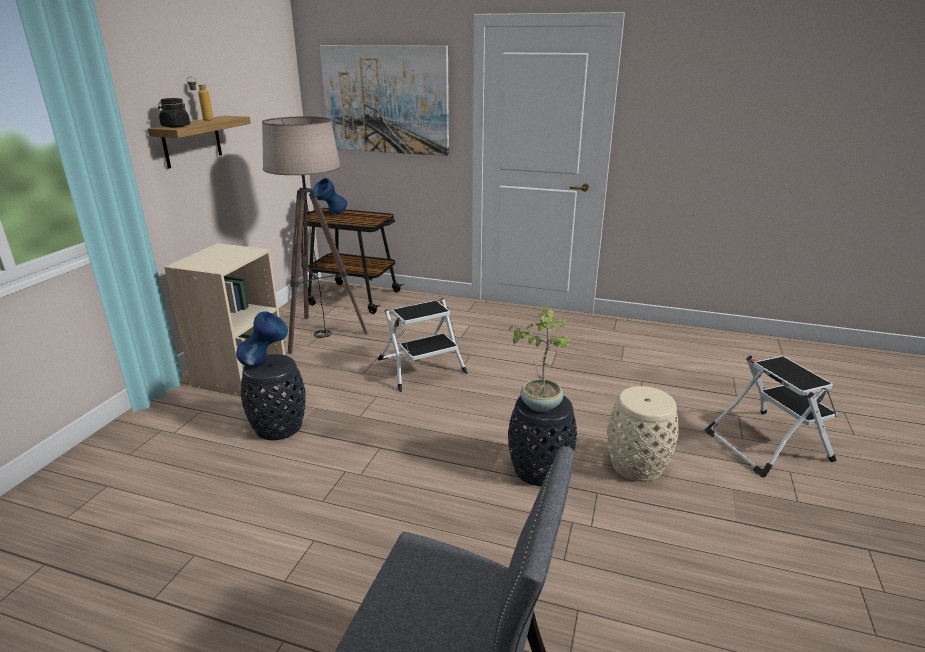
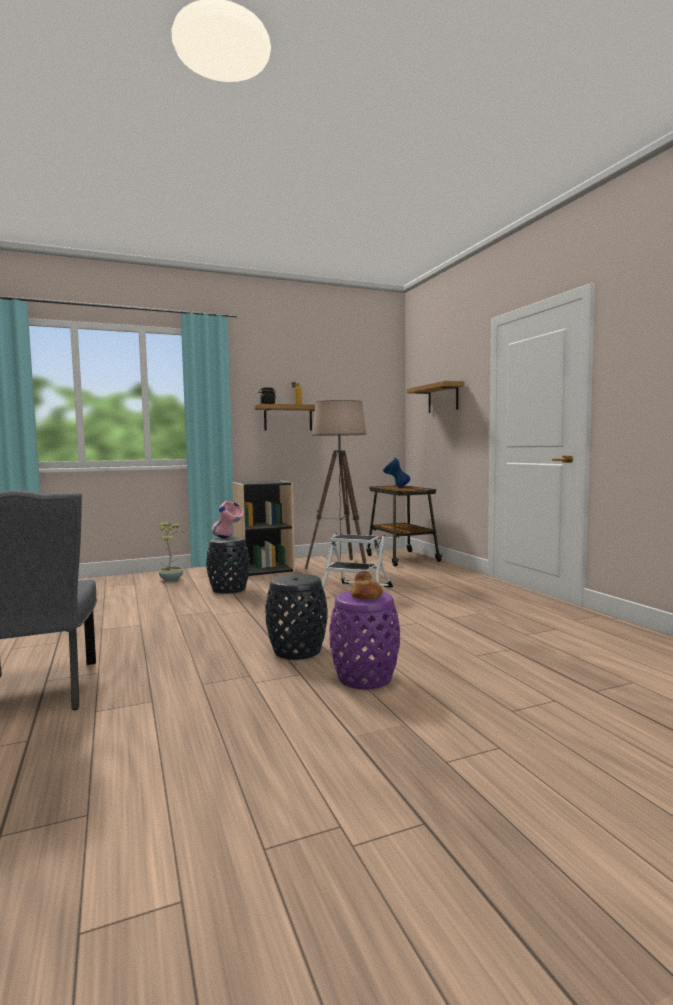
camera: 50 degrees right, 20 degrees down
beige bookcase [164,243,285,396] -> black bookcase [232,480,295,576]
blue vase [236,311,288,366] -> pink vase [211,501,244,538]
picture [320,45,449,156] -> shelf [407,381,464,413]
potted plant [508,307,572,412] -> potted plant moved to [159,521,184,581]
beige stool [607,386,679,482] -> purple stool [329,591,400,689]
step ladder [704,356,837,478] -> none
none -> bread [351,571,383,599]

